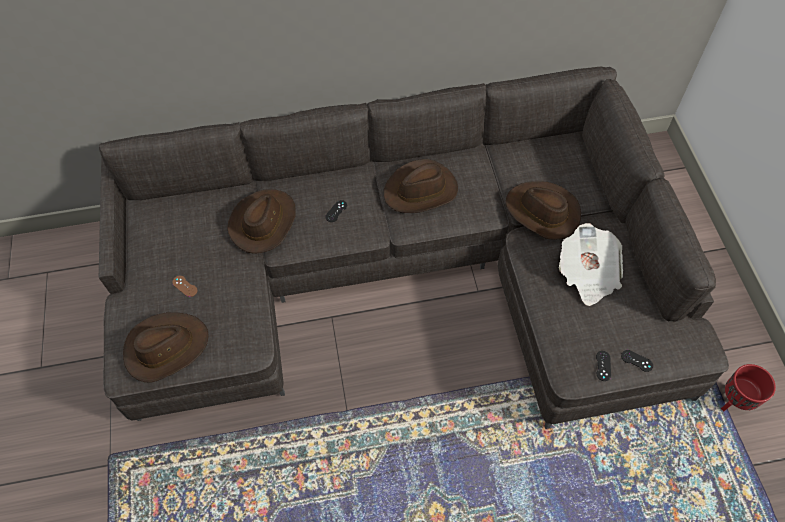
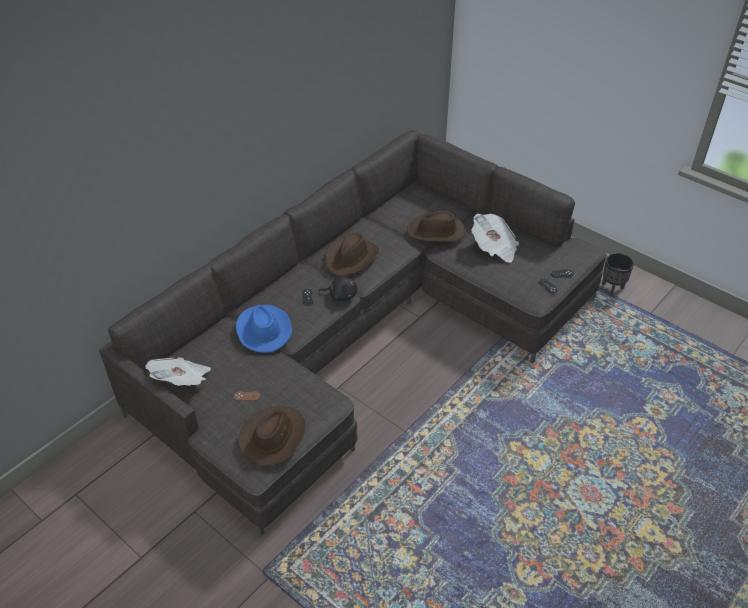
camera: 40 degrees left, 15 degrees down
brown hat [227,189,296,254] -> blue hat [236,305,292,353]
red planter [721,364,776,412] -> black planter [602,253,634,297]
none -> newspaper [145,357,211,386]
none -> black plush toy [319,273,358,302]

